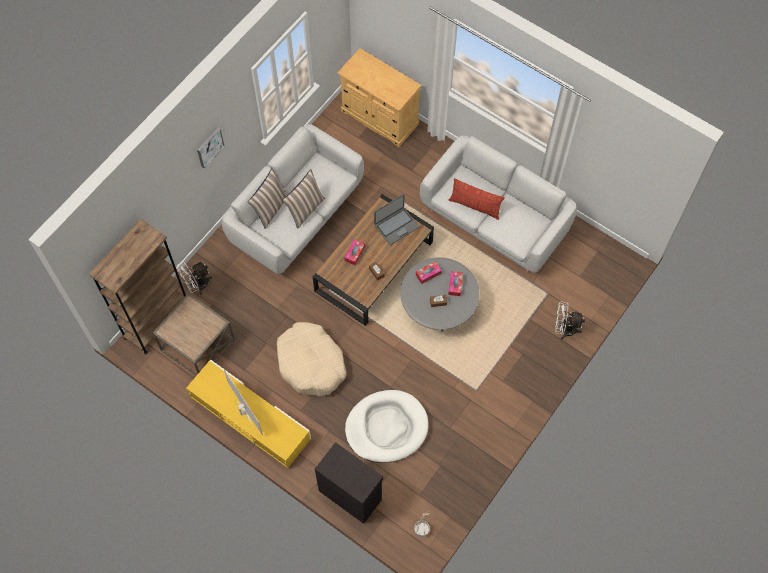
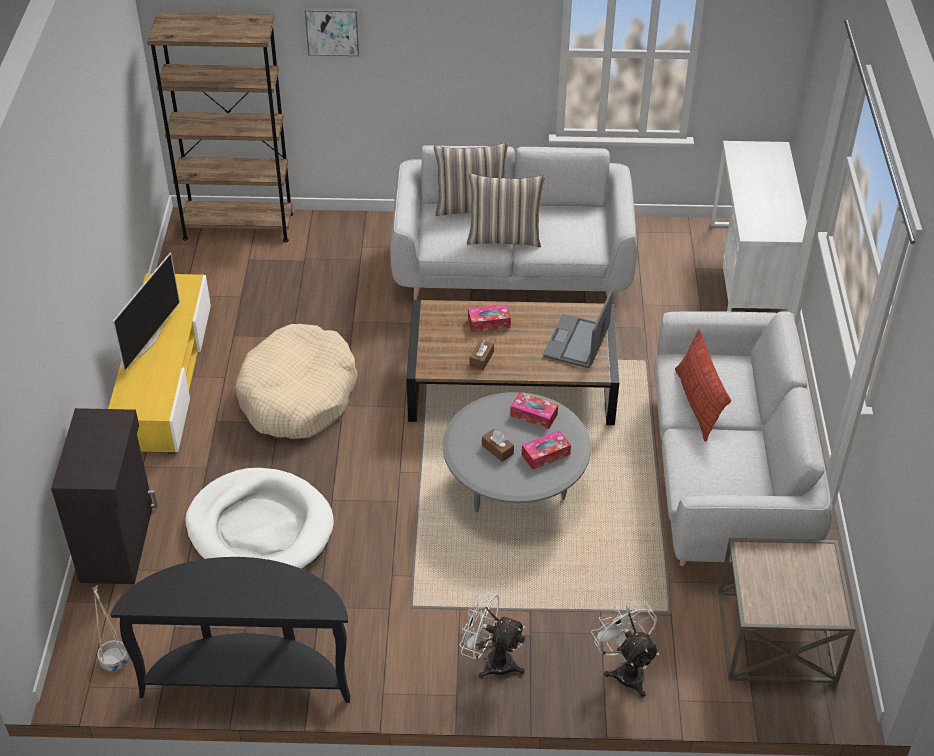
camera: 55 degrees right, 20 degrees down
brown side table [153,293,235,376] -> brown side table moved to [718,538,856,683]
white fan [177,262,212,295] -> white fan moved to [459,591,526,679]
picture [197,128,225,168] -> picture moved to [305,8,359,56]
beige cabinet [337,48,422,147] -> white desk [711,141,807,312]
laptop [374,194,419,245] -> laptop turned 90 degrees clockwise [543,289,613,368]
none -> black console table [111,557,351,703]

